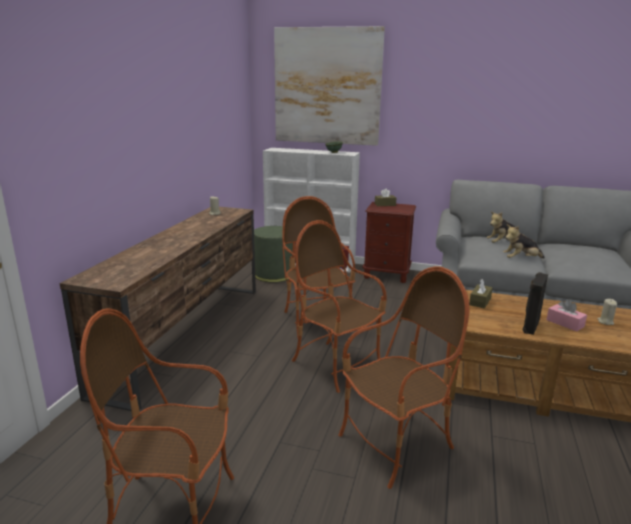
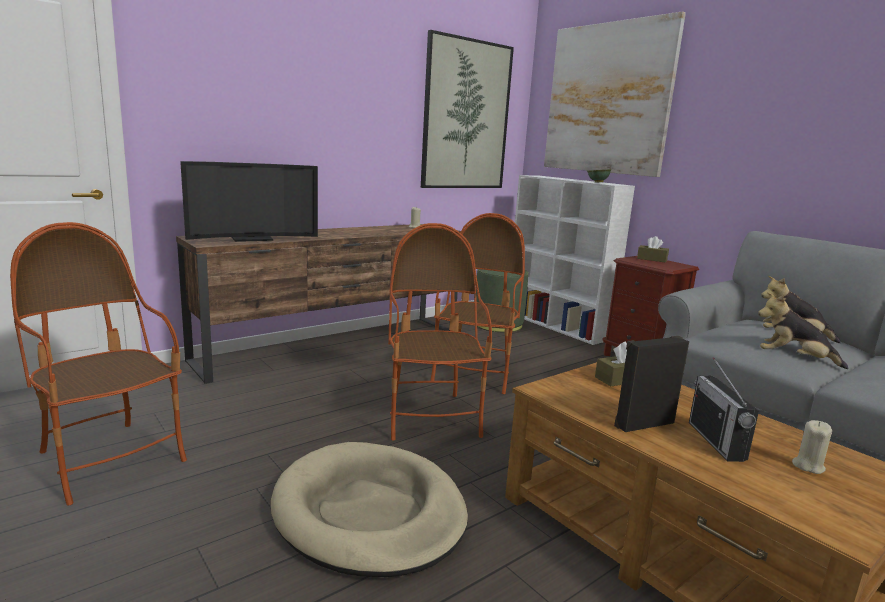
camera: 35 degrees right, 5 degrees down
armchair [338,266,469,489] -> beige dog bed [271,442,468,577]
pink tissue box [546,299,587,332] -> radio [689,357,759,462]
none -> television [180,161,318,242]
none -> picture [421,30,514,188]

